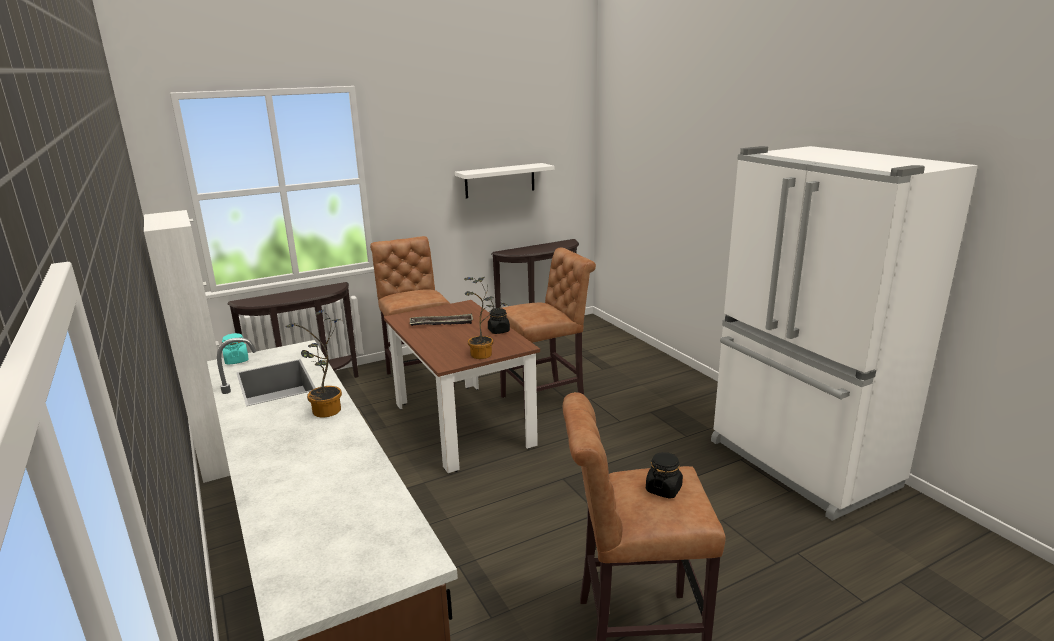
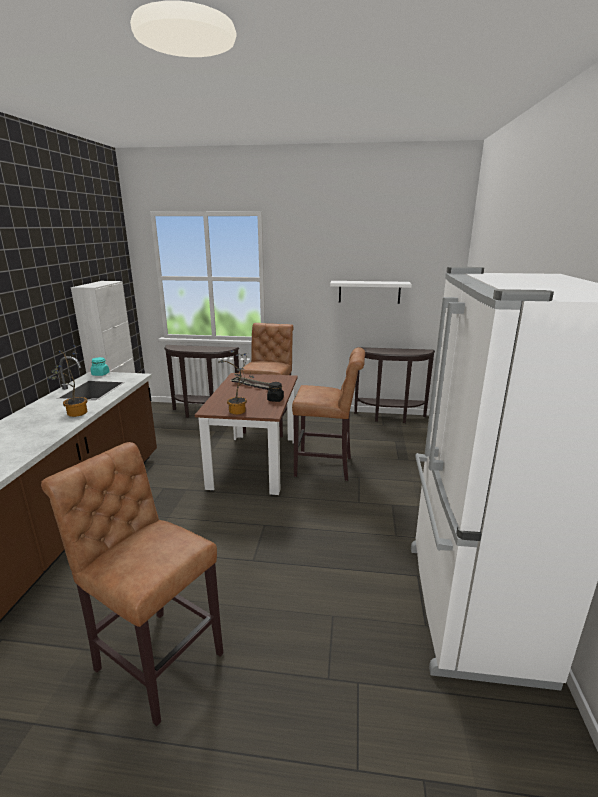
camera: 35 degrees right, 0 degrees up
black jar [646,452,683,499] -> none

